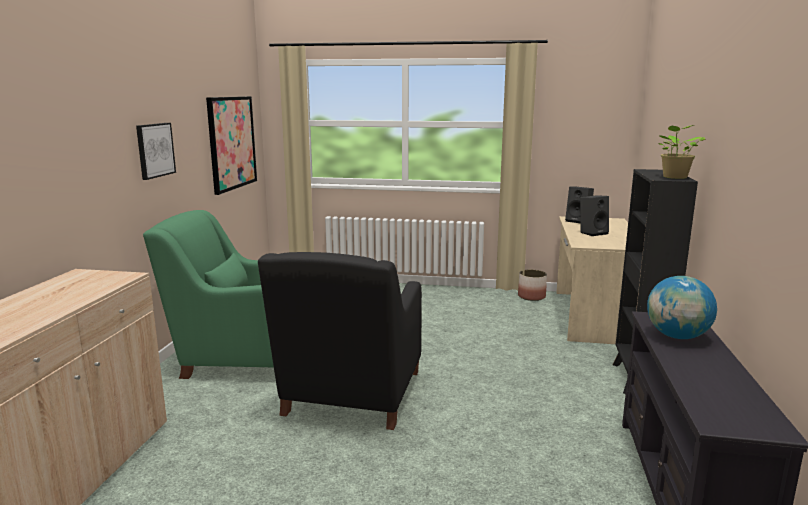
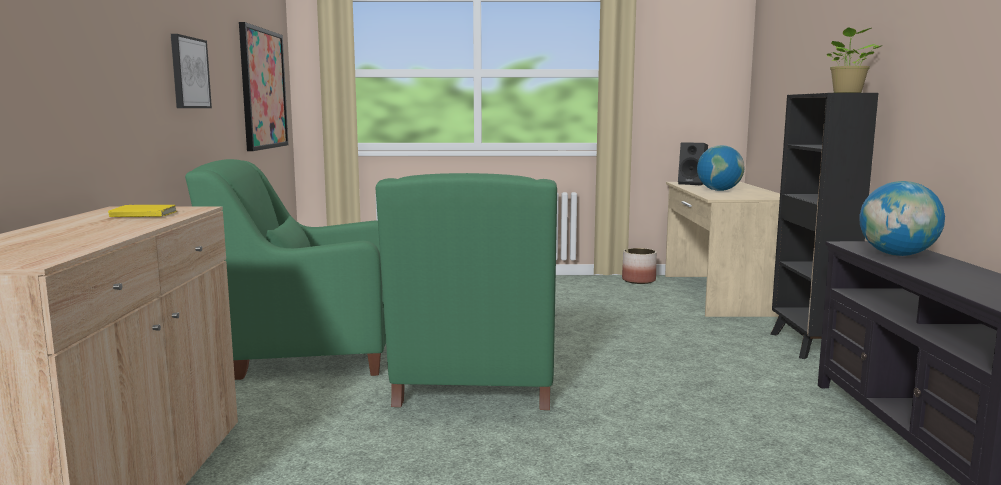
camera: 10 degrees left, 5 degrees down
black armchair [258,252,422,430] -> green armchair [376,173,557,410]
black speaker [580,195,609,236] -> globe [697,145,745,191]
none -> yellow book [108,205,177,217]

